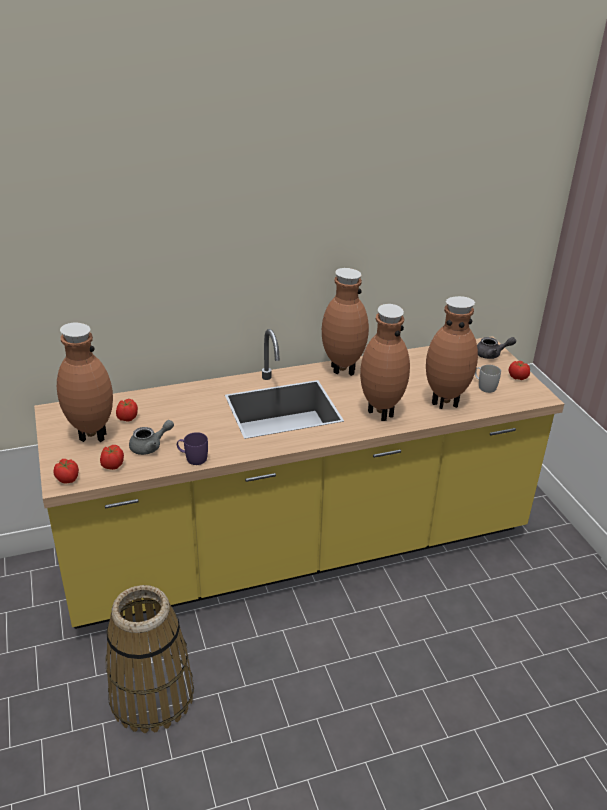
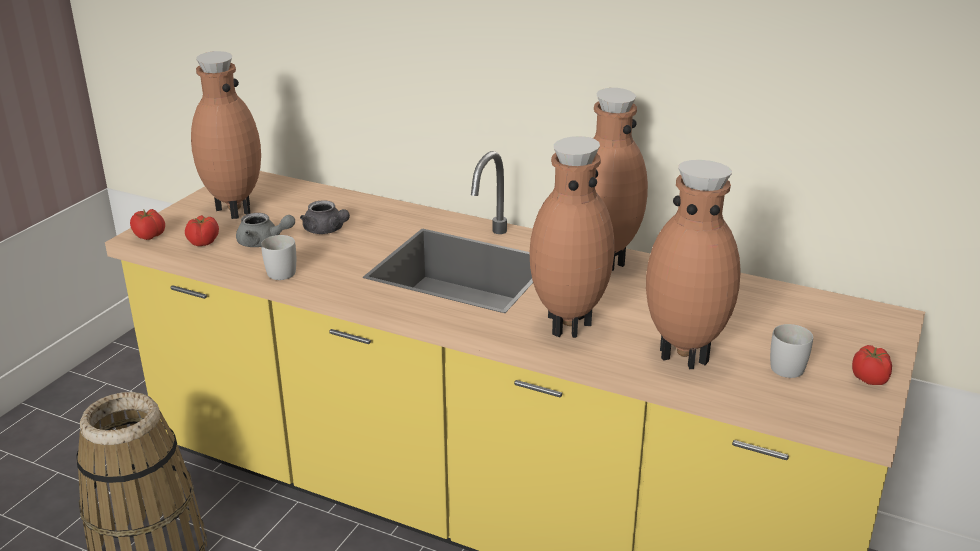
camera: 45 degrees right, 5 degrees down
tomato [116,399,138,421] -> none
purple mug [177,432,208,465] -> white mug [261,235,296,280]
grey teapot [477,337,516,359] -> grey teapot moved to [300,200,350,234]

